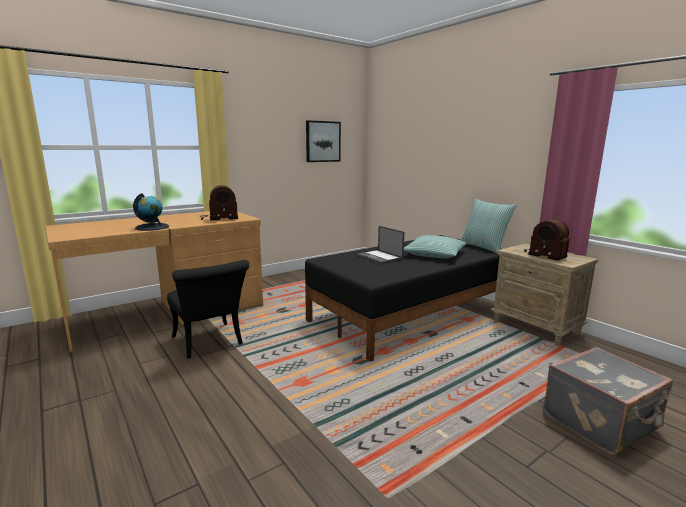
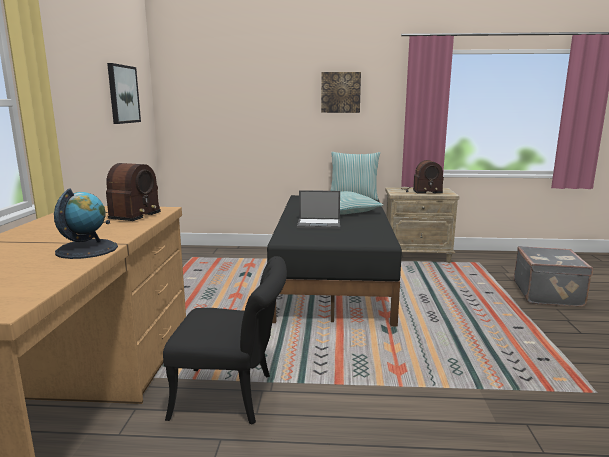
camera: 50 degrees left, 0 degrees up
none -> picture [321,72,361,113]

